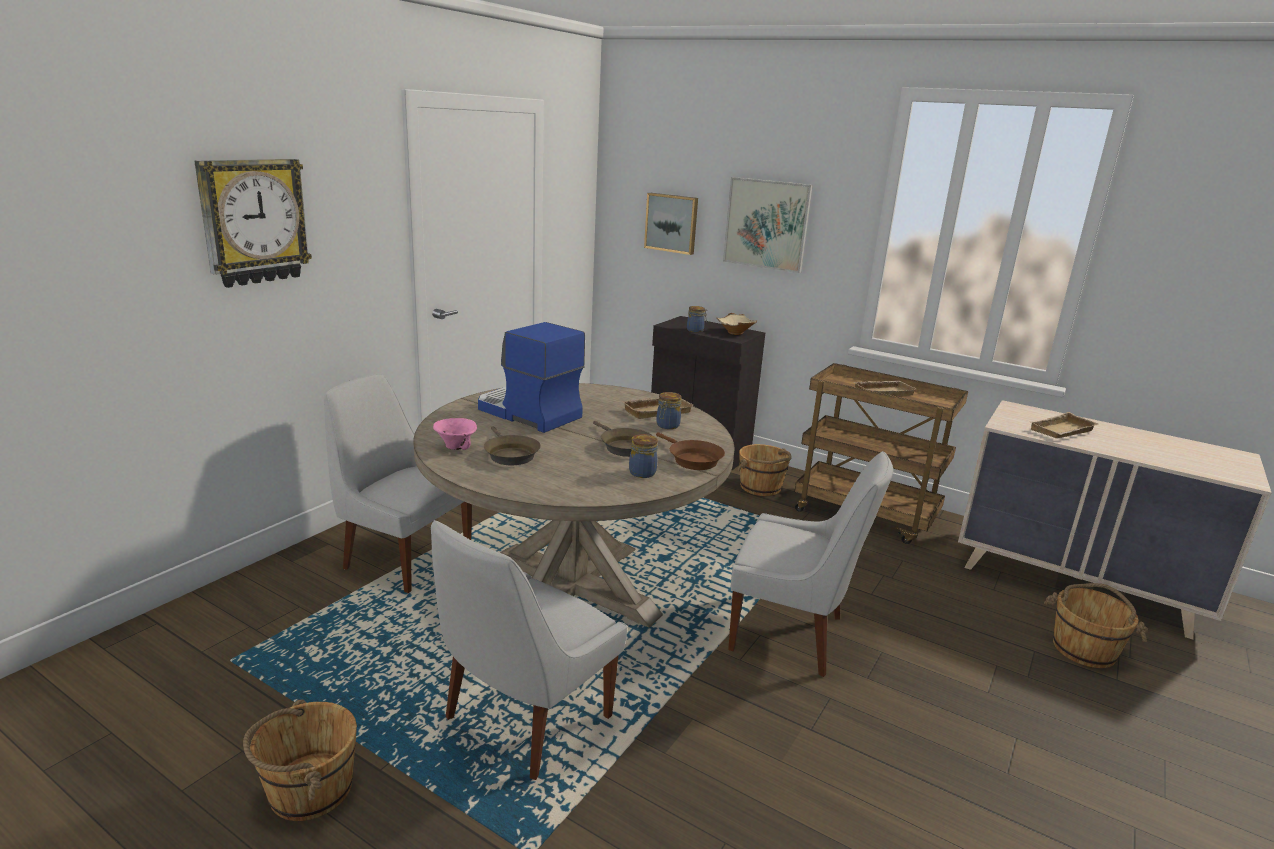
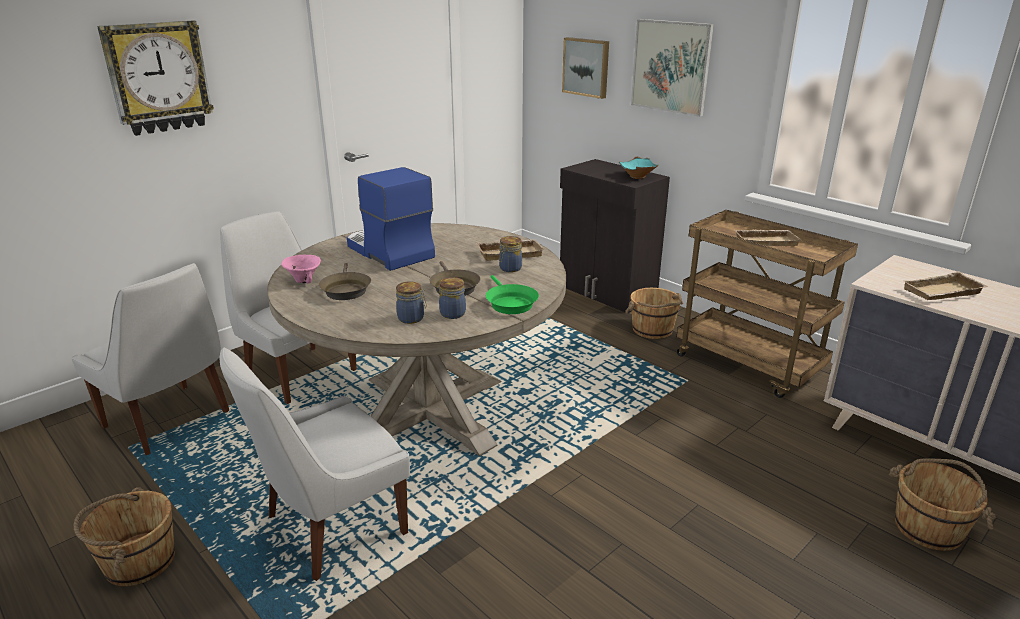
camera: 15 degrees right, 5 degrees up
brown frying pan [656,432,725,470] -> green frying pan [486,275,539,314]
jar [687,306,707,332] -> jar moved to [396,281,427,324]
beige bowl [716,313,757,335] -> turquoise bowl [619,157,659,179]
white chair [728,451,893,677] -> white chair moved to [71,263,229,455]

